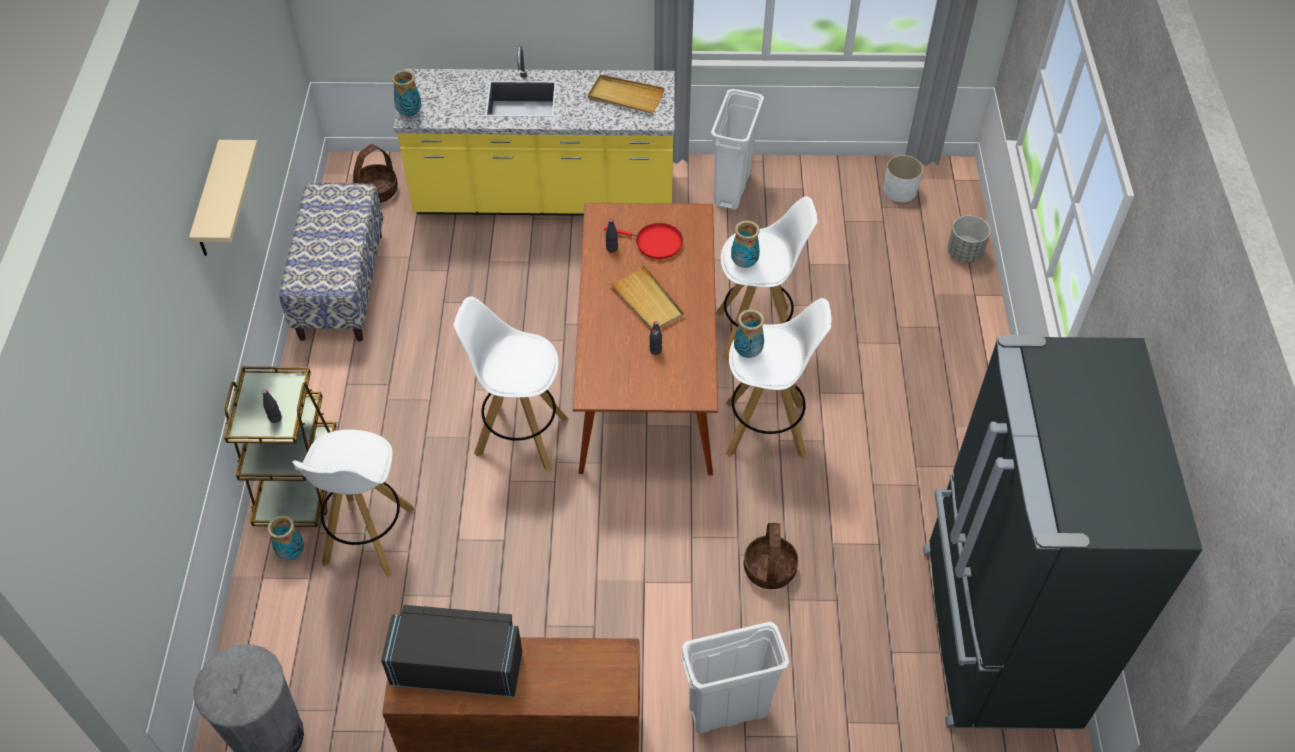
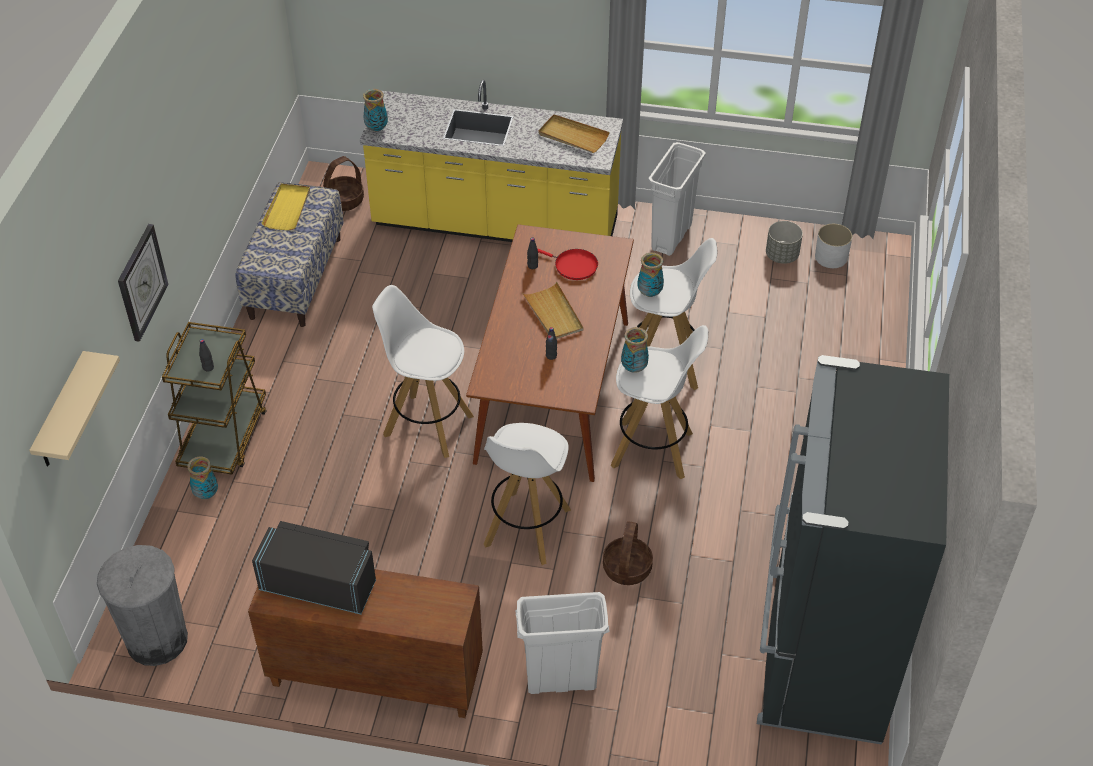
camera: 10 degrees right, 5 degrees down
beige shelf [189,140,258,256] -> beige shelf moved to [29,351,120,466]
white stool [292,429,414,577] -> white stool moved to [484,423,571,565]
grey planter [948,215,990,262] -> grey planter moved to [766,221,803,264]
none -> wall clock [118,224,169,342]
none -> yellow tray [261,184,310,230]

